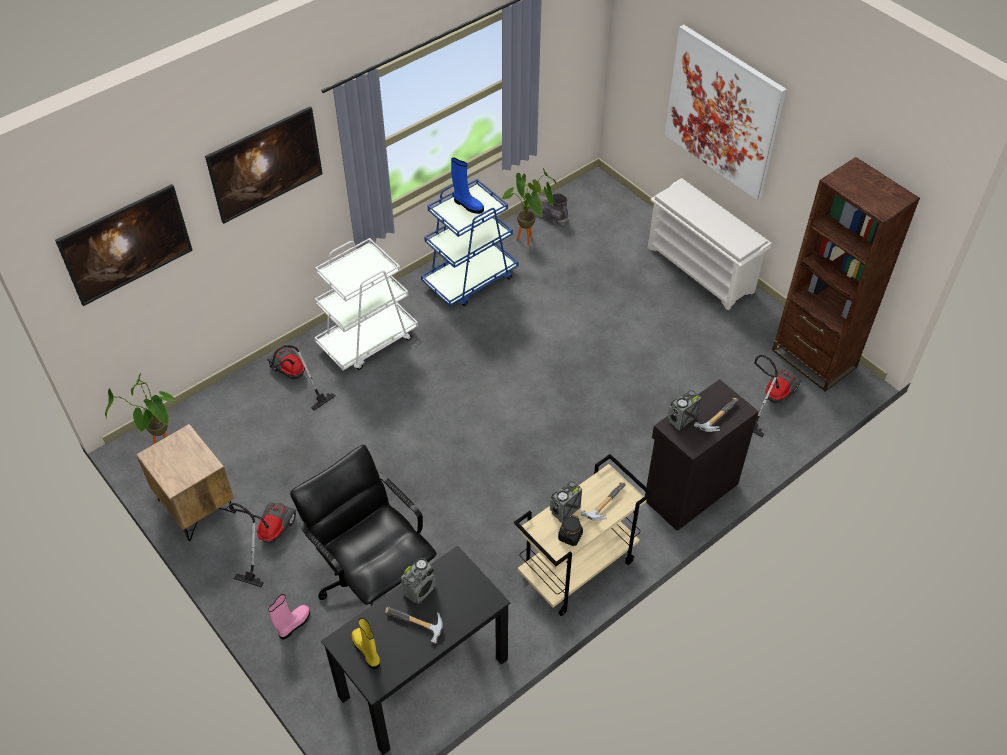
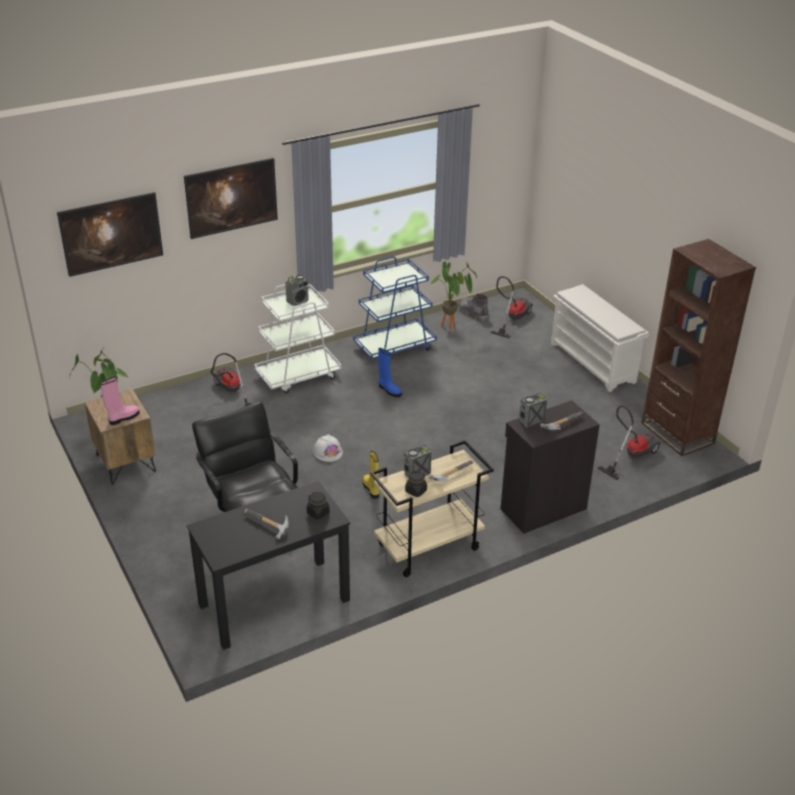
camera: 10 degrees right, 15 degrees down
vacuum cleaner [229,503,296,588] -> vacuum cleaner moved to [491,276,533,339]
pink boot [268,594,310,640] -> pink boot moved to [101,377,140,425]
yellow boot [352,618,380,669] -> yellow boot moved to [363,451,379,499]
radio [401,558,436,604] -> radio moved to [285,275,309,306]
blue boot [451,158,484,214] -> blue boot moved to [378,348,402,397]
picture [665,25,787,200] -> none
none -> black jar [307,492,330,519]
none -> white hard hat [313,435,343,462]

